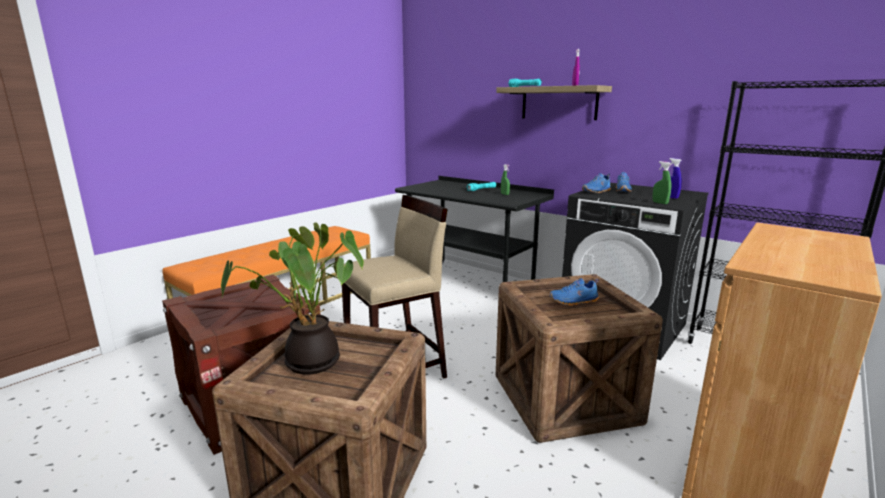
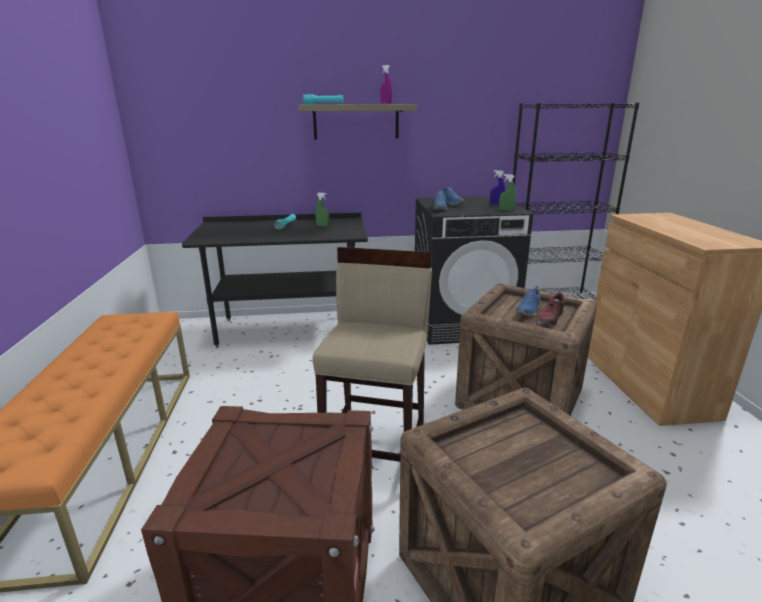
camera: 45 degrees left, 5 degrees up
potted plant [221,222,364,375] -> none
none -> shoe [537,292,565,327]

